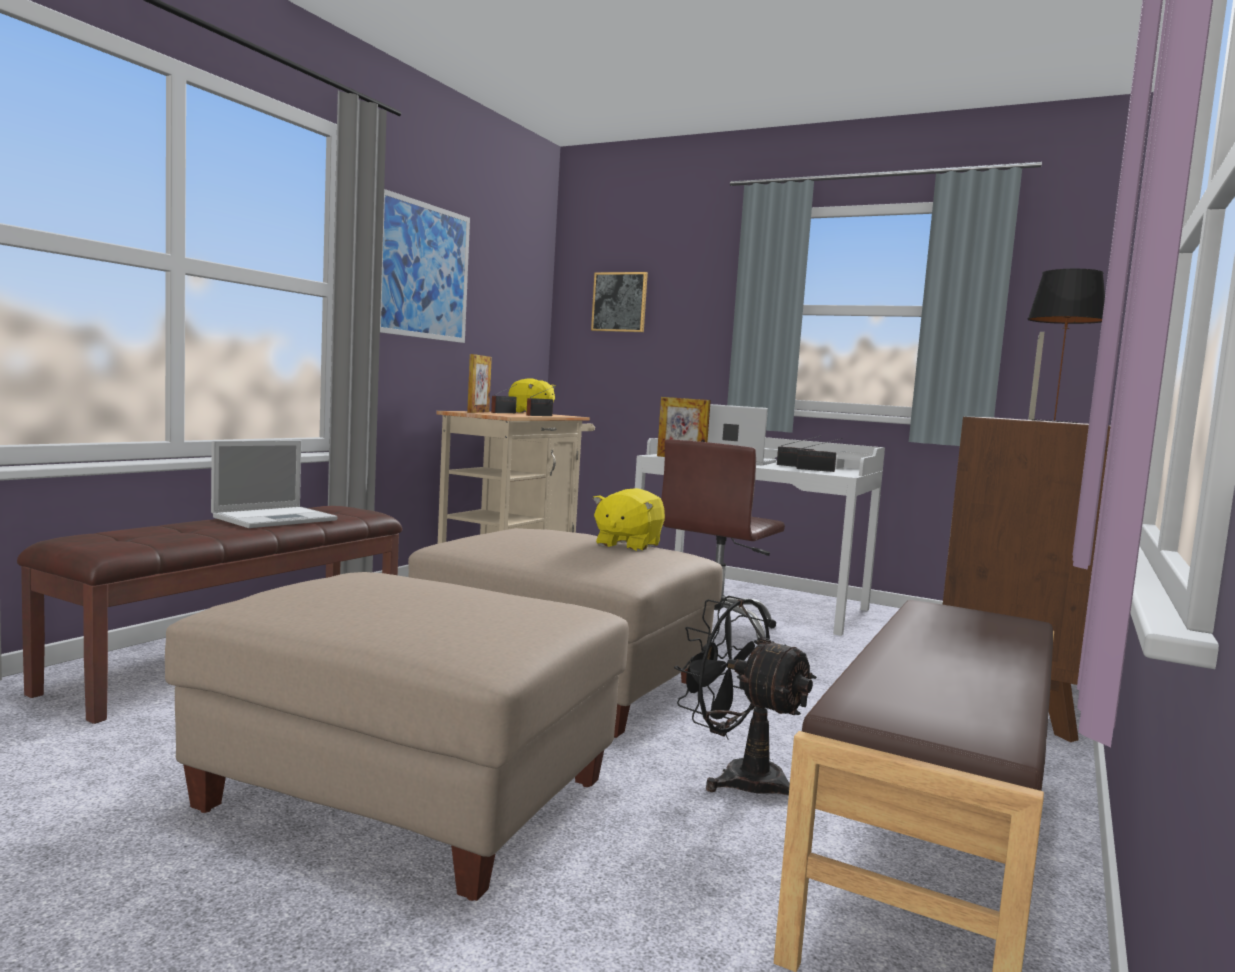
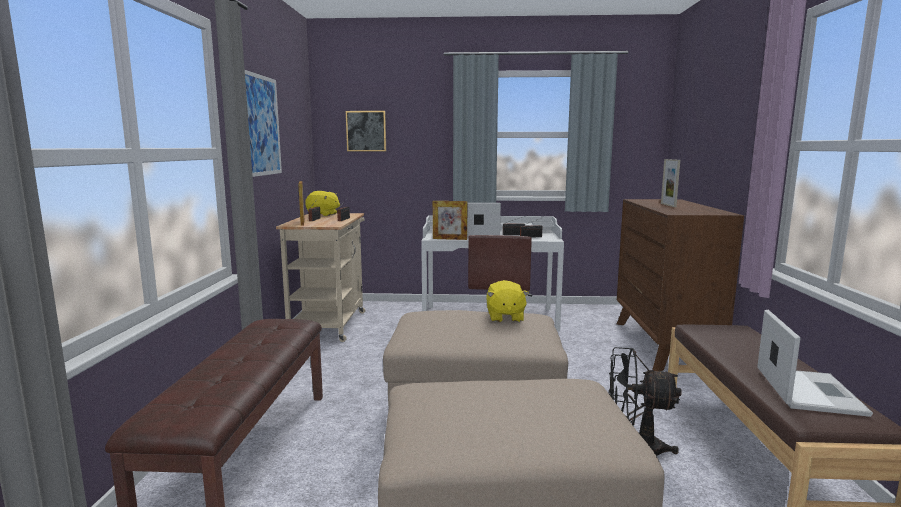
camera: 25 degrees left, 5 degrees up
laptop [211,440,338,528] -> laptop moved to [757,310,873,417]
black table lamp [1027,269,1105,423] -> none

